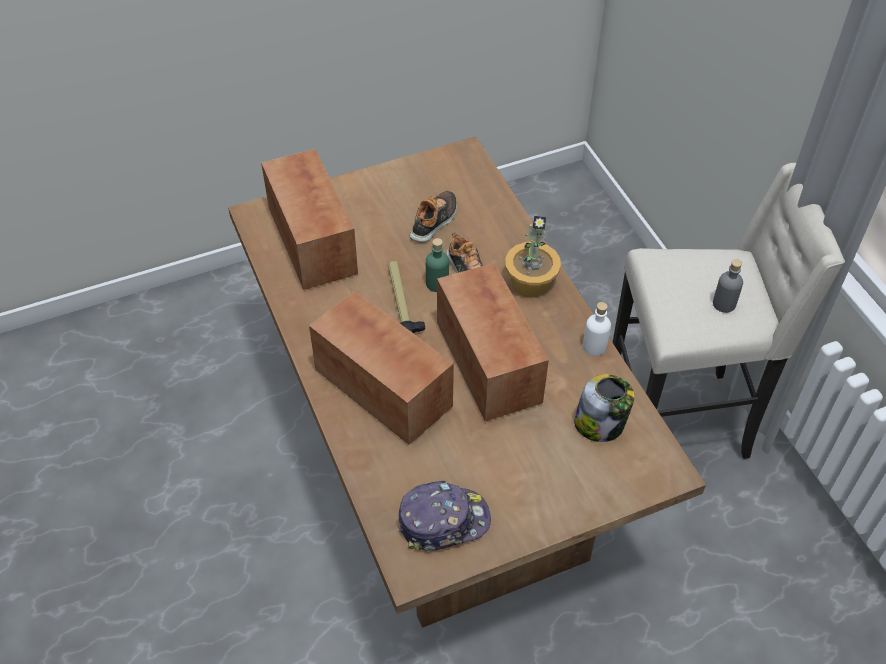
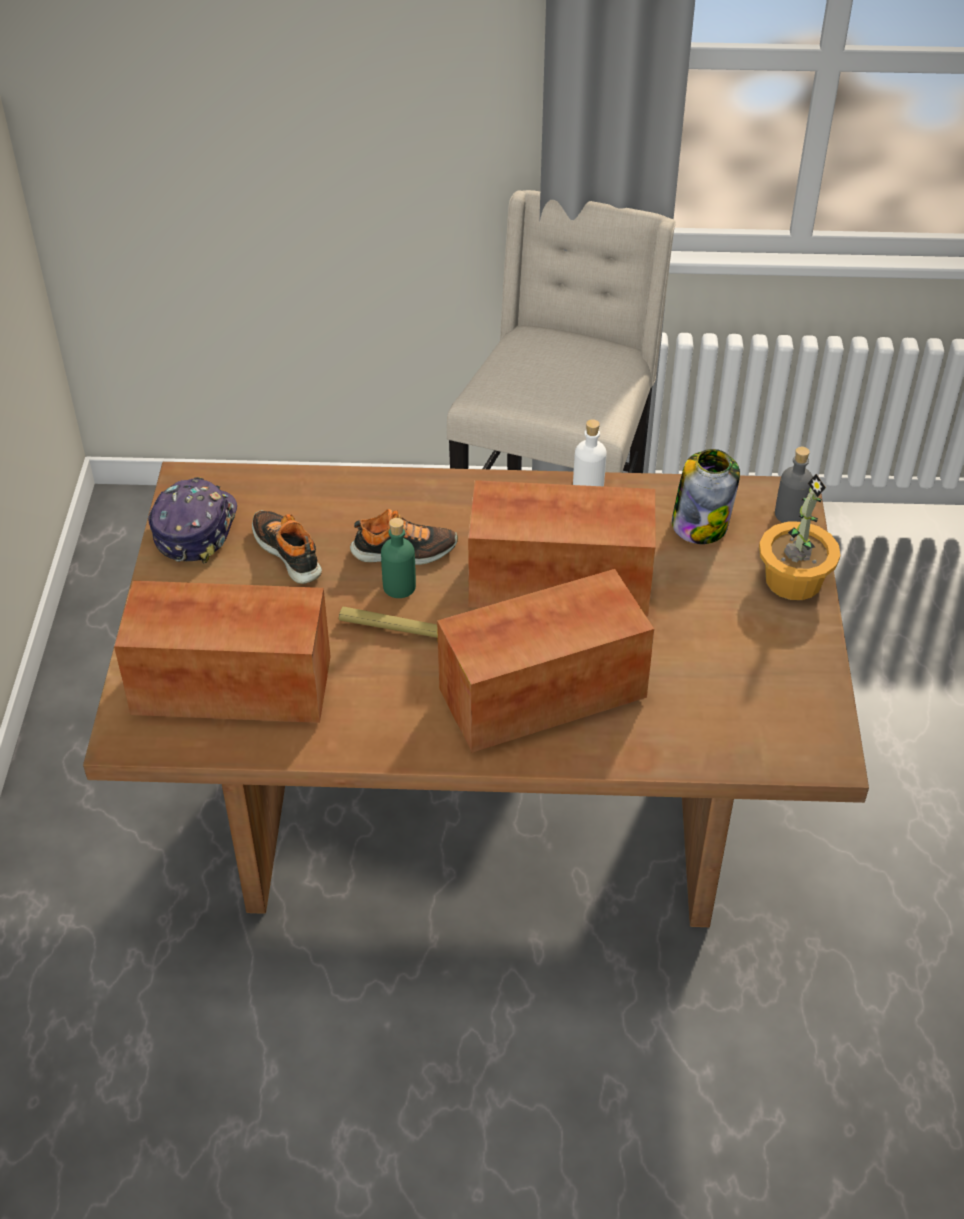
camera: 65 degrees left, 5 degrees down
cap [398,481,491,551] -> cap moved to [148,477,237,564]
potted plant [505,216,561,297] -> potted plant moved to [759,474,841,600]
grey bottle [713,259,743,313] -> grey bottle moved to [775,447,813,523]

